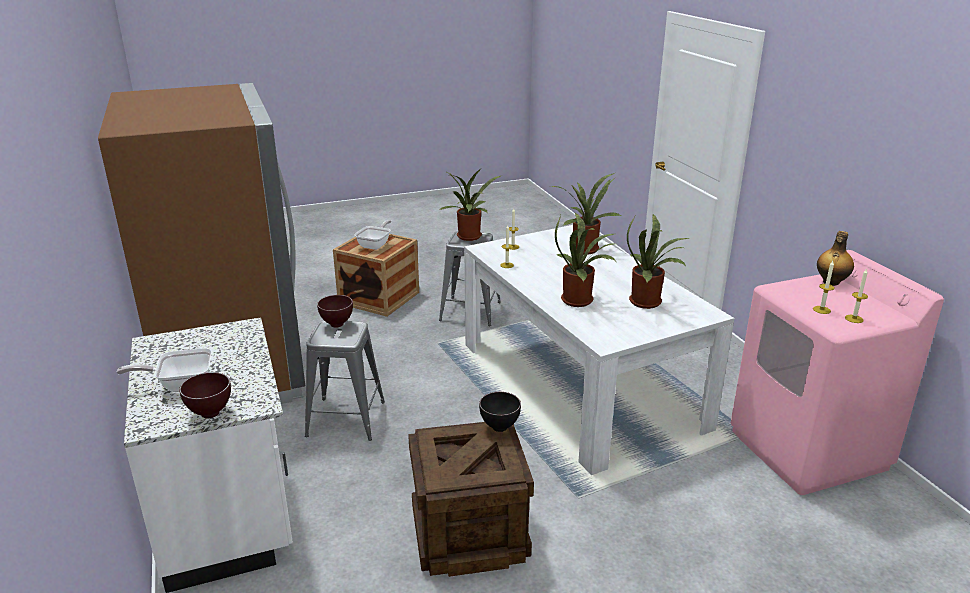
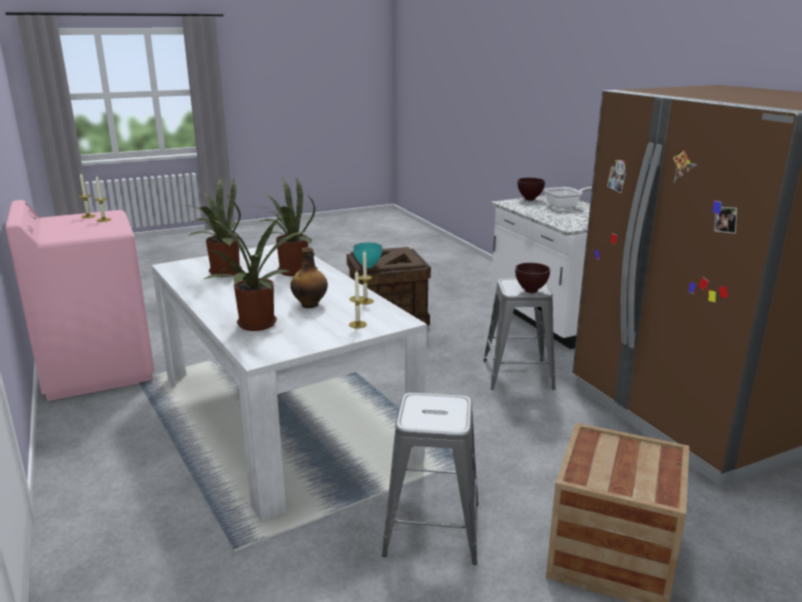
camera: 175 degrees right, 5 degrees down
frying pan [354,220,391,250] -> none
potted plant [438,169,501,241] -> none
black bowl [479,392,521,432] -> turquoise bowl [353,243,382,268]
bottle [817,231,854,286] -> bottle moved to [290,247,328,308]

